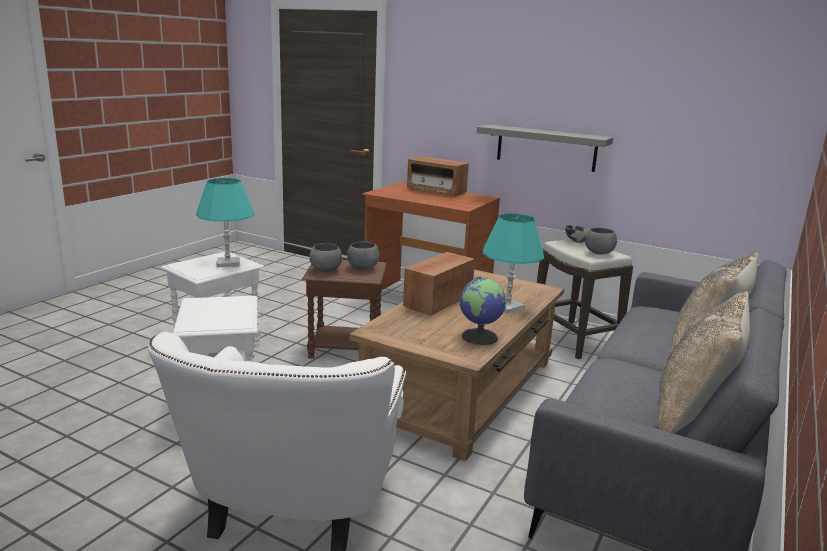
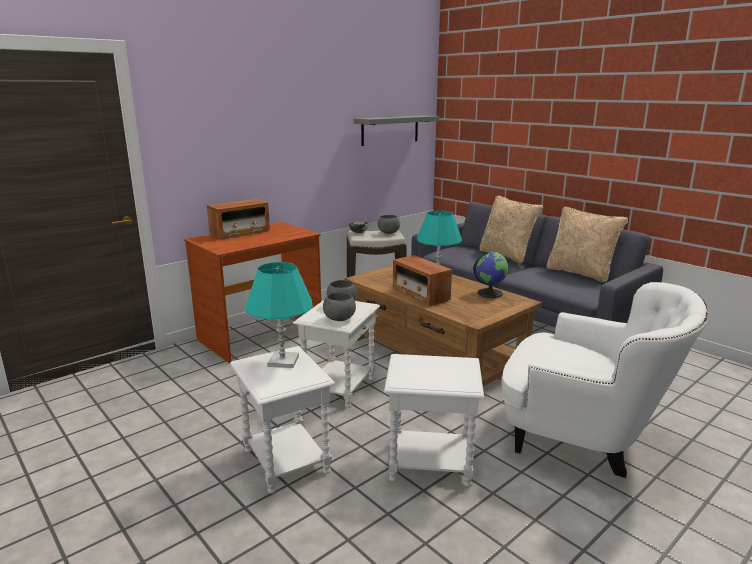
camera: 70 degrees left, 0 degrees up
brown side table [301,260,387,359] -> white side table [293,299,380,408]
grey shelf [477,124,613,172] -> grey shelf moved to [354,115,439,146]

